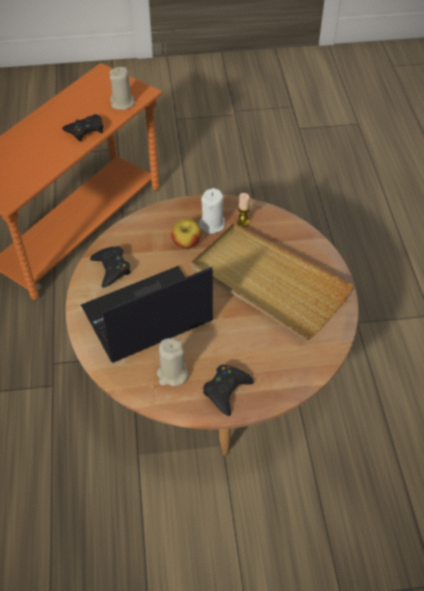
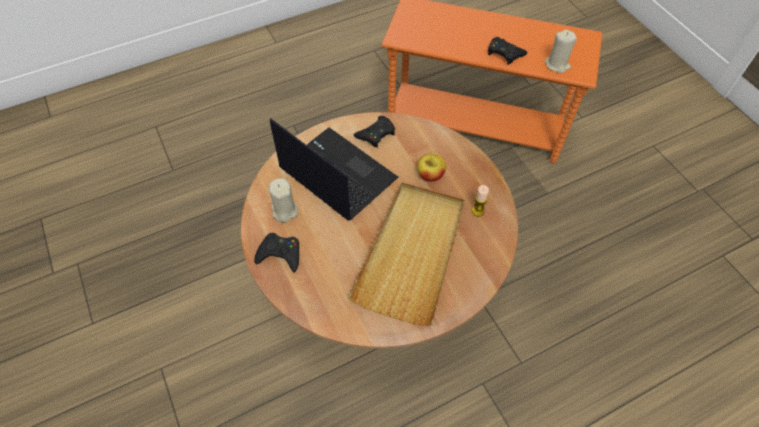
camera: 70 degrees right, 5 degrees up
white candle [198,188,225,234] -> none

